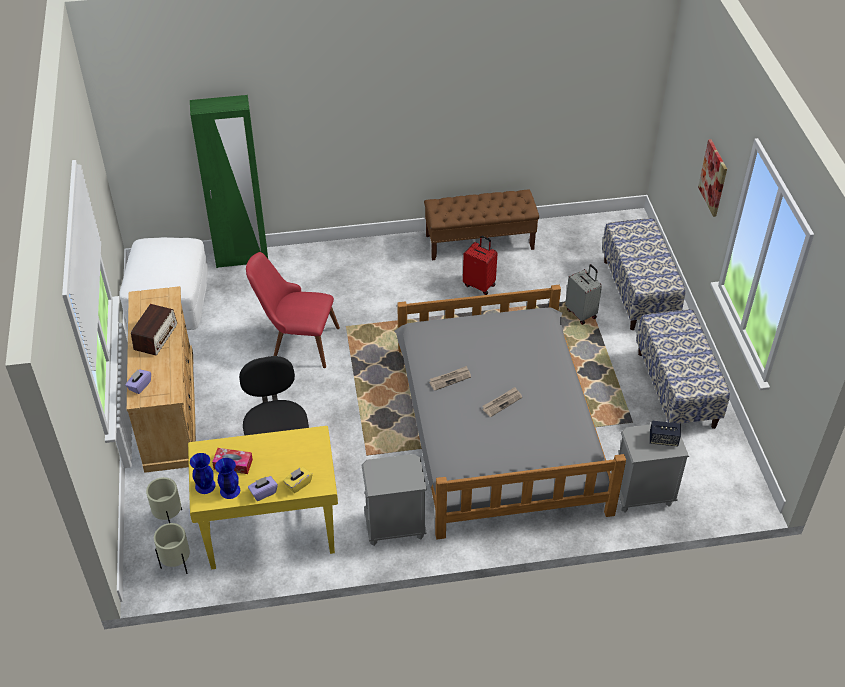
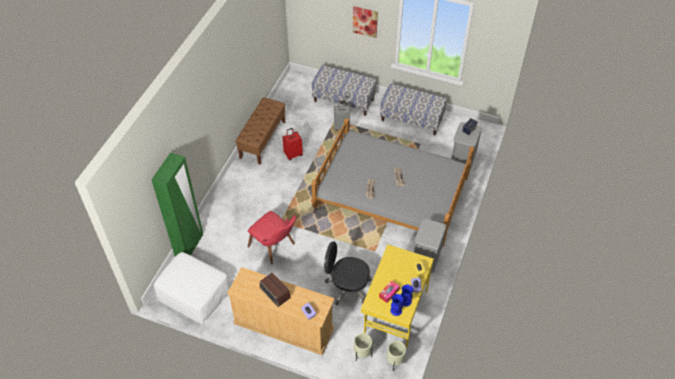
camera: 60 degrees left, 5 degrees up
red chair [246,252,340,368] -> red chair turned 90 degrees counterclockwise [248,211,296,264]

